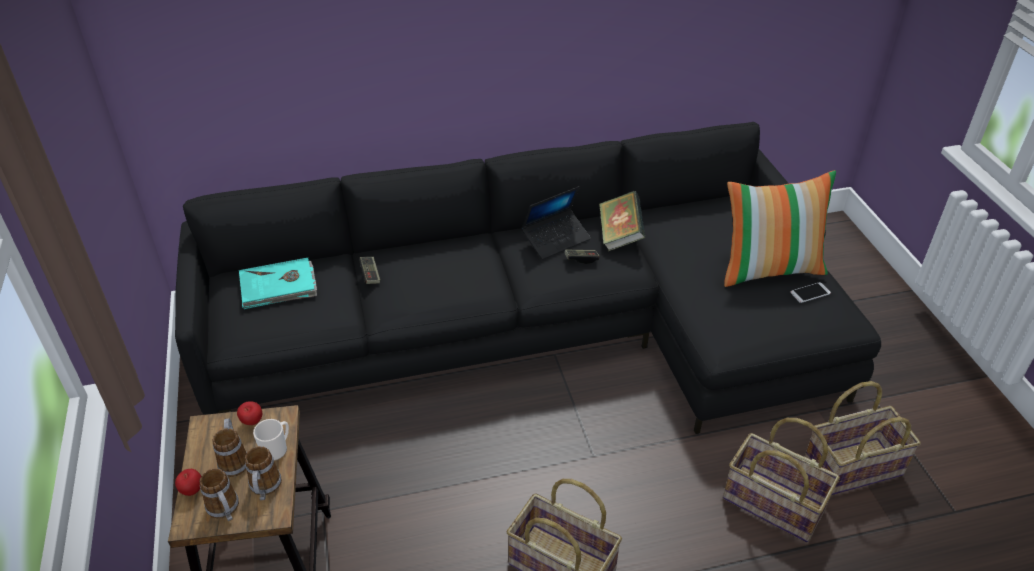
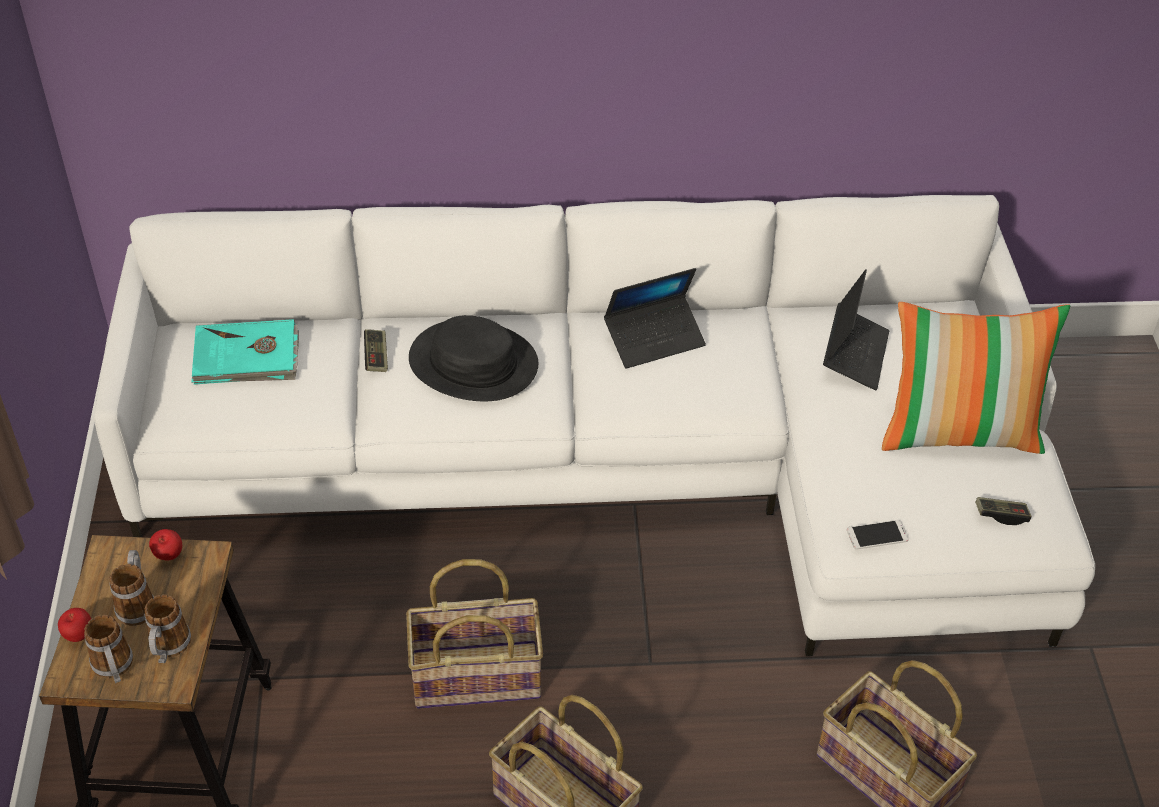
camera: 10 degrees right, 5 degrees up
black sofa [175,122,881,434] -> white sofa [94,195,1095,656]
mug [253,419,289,461] -> none
game controller [564,249,599,264] -> game controller moved to [975,497,1032,525]
book [599,191,645,251] -> none
phone [790,282,831,303] -> phone moved to [847,520,909,549]
basket [805,381,921,495] -> basket moved to [406,559,543,709]
none -> black hat [409,315,538,401]
none -> laptop [823,269,889,390]

